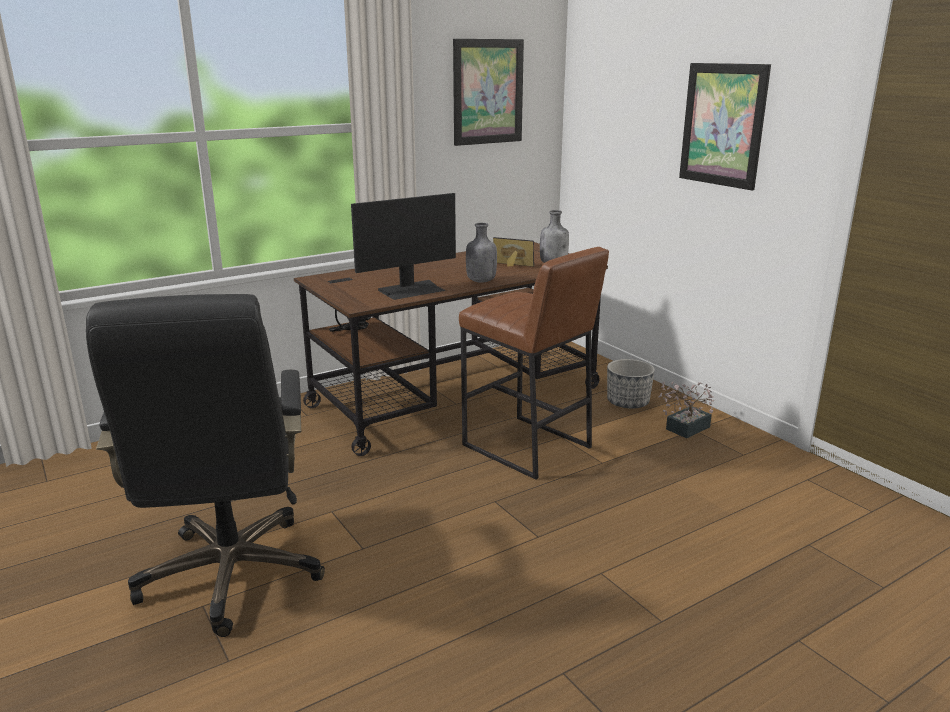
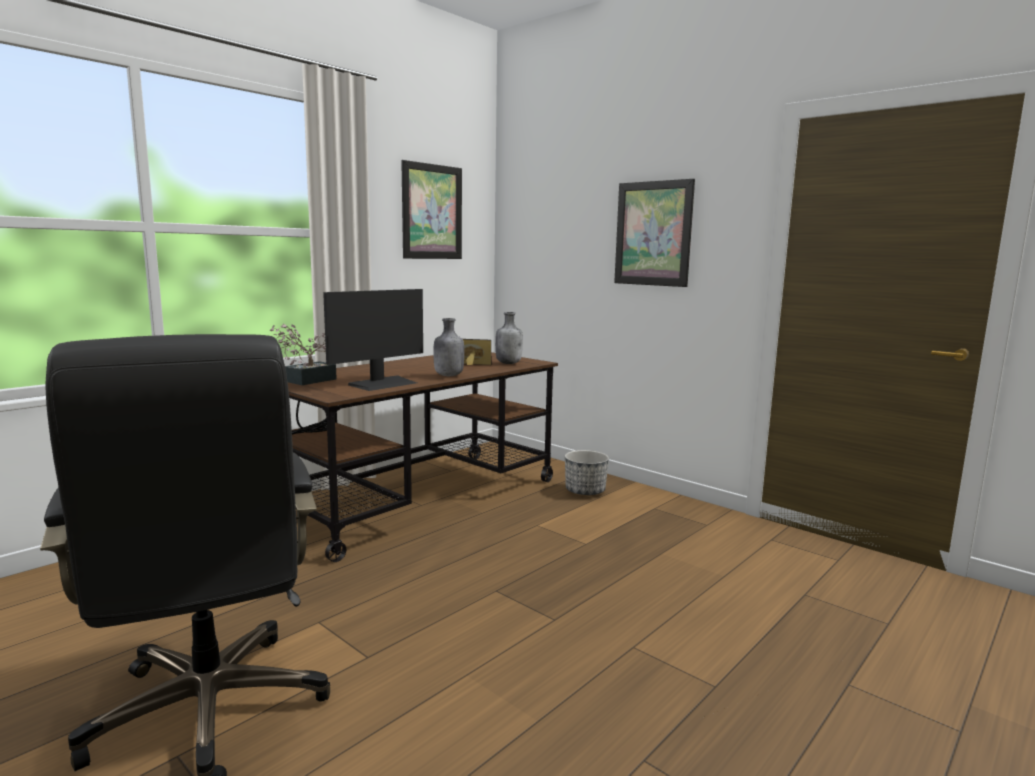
camera: 15 degrees left, 10 degrees down
brown stool [459,247,609,480] -> none
potted plant [659,381,714,438] -> potted plant moved to [270,324,337,385]

